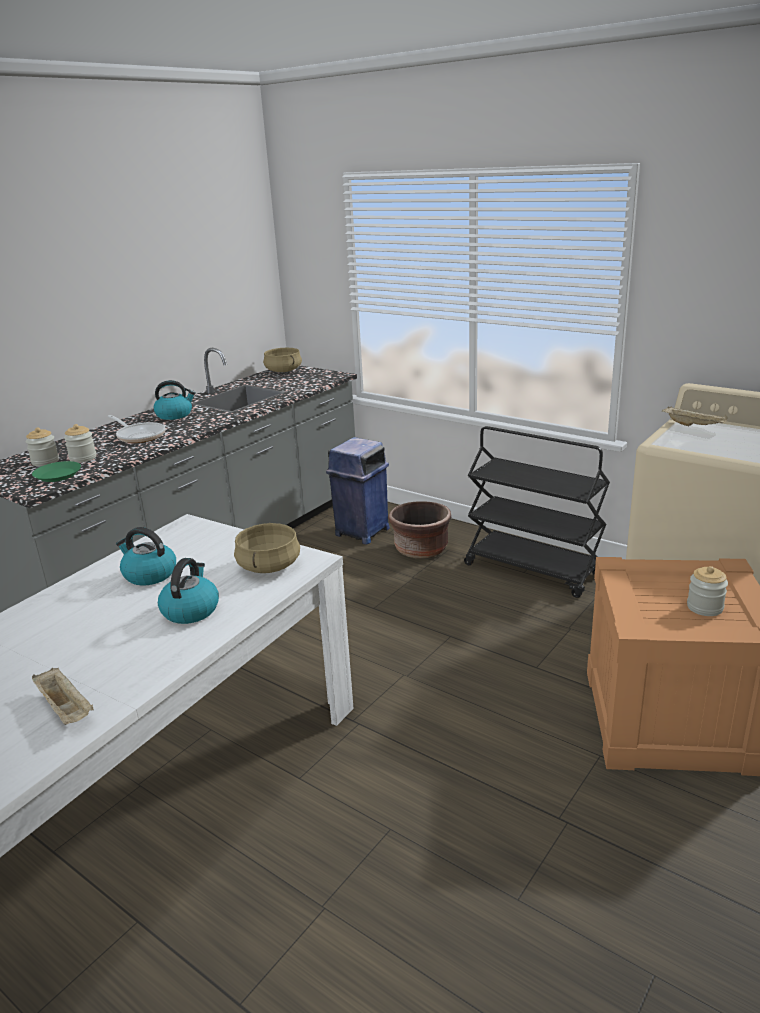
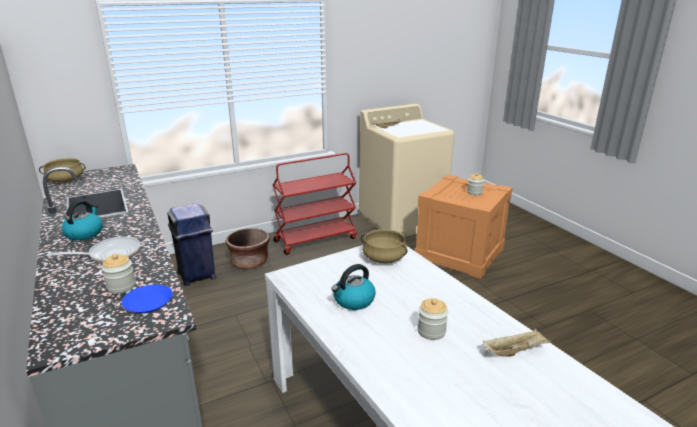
camera: 65 degrees left, 0 degrees up
jar [26,427,59,466] -> jar moved to [418,298,448,340]
green plate [32,461,81,482] -> blue plate [121,284,173,313]
kettle [158,558,219,624] -> none
black cart [464,426,610,598] -> red cart [273,153,357,255]

